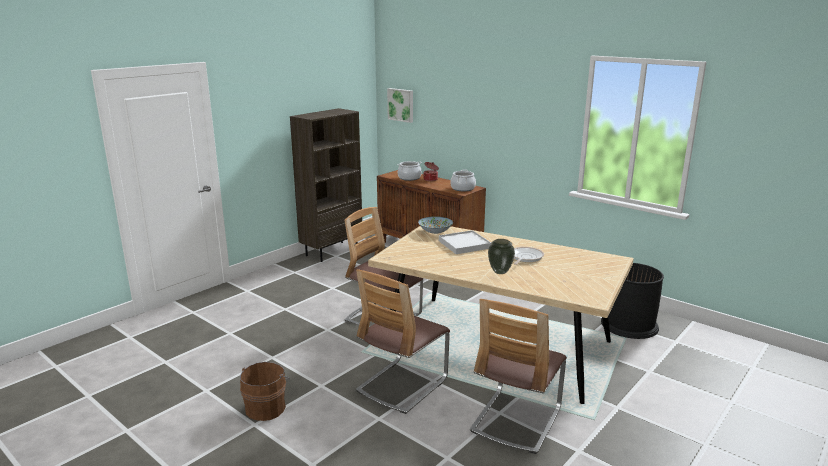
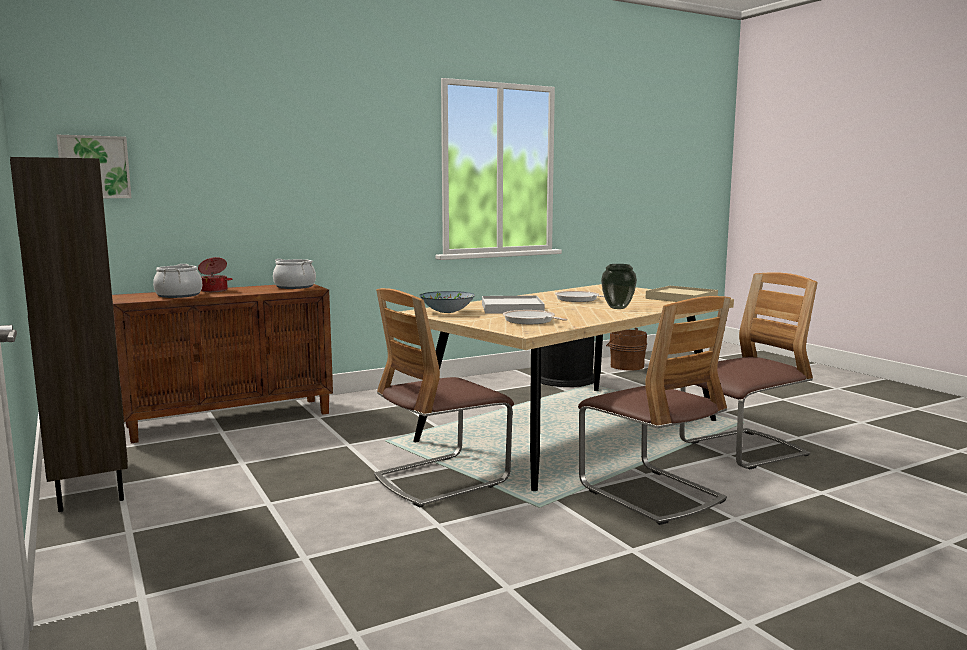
camera: 70 degrees left, 10 degrees down
brown bucket [240,362,290,421] -> brown bucket moved to [606,328,647,371]
chair [470,299,567,454] -> chair turned 75 degrees counterclockwise [680,272,818,470]
none -> frying pan [503,310,567,324]
none -> beige tray [645,286,718,302]

